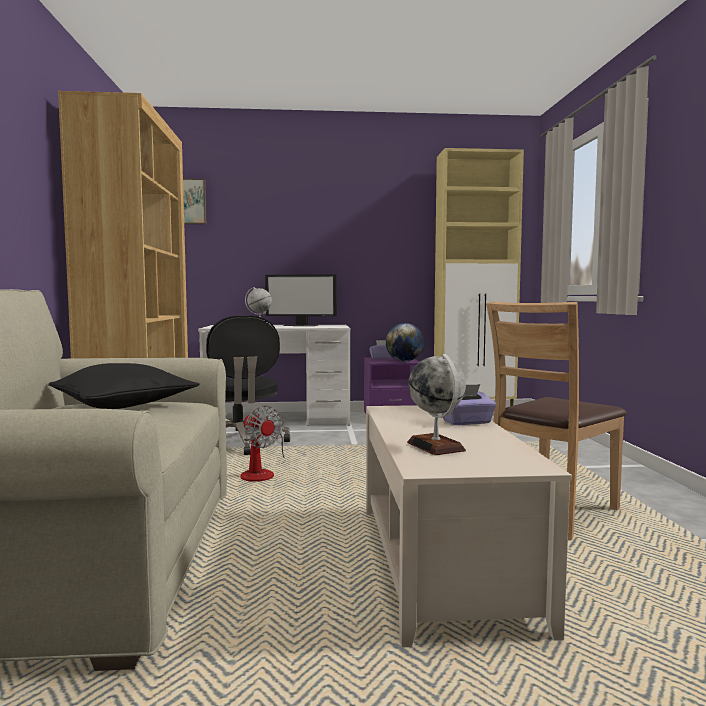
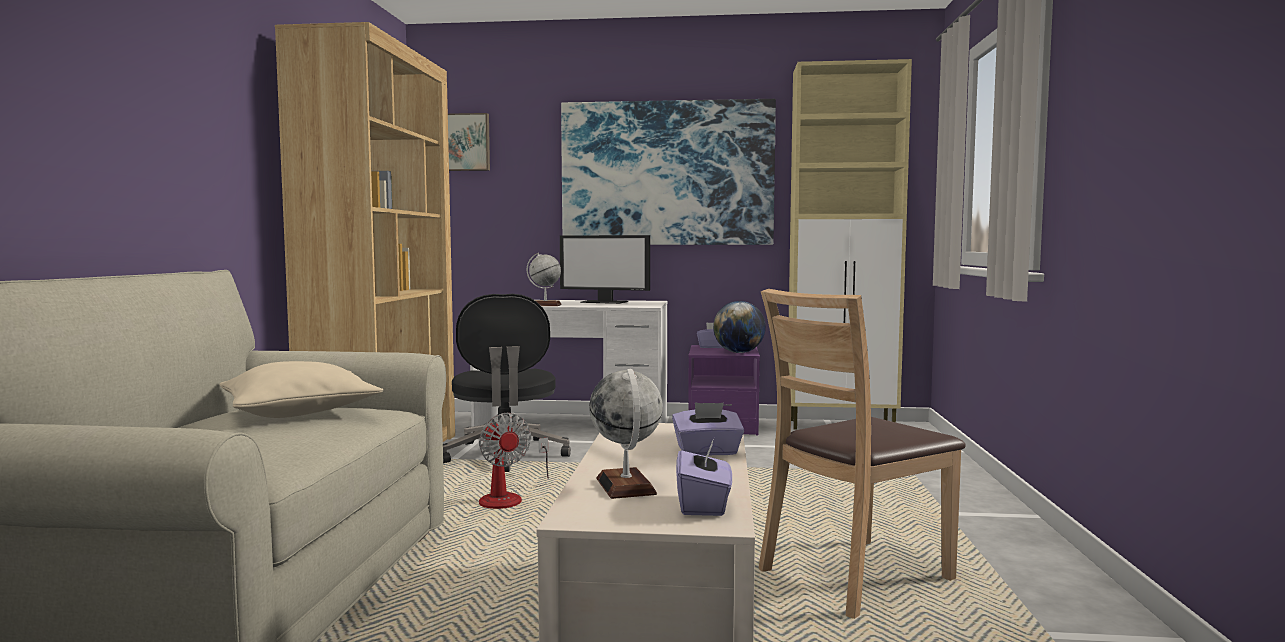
camera: 10 degrees right, 0 degrees up
black pillow [48,363,200,409] -> beige pillow [220,361,383,418]
none -> picture [561,99,776,245]
none -> purple tissue box [676,441,732,516]

